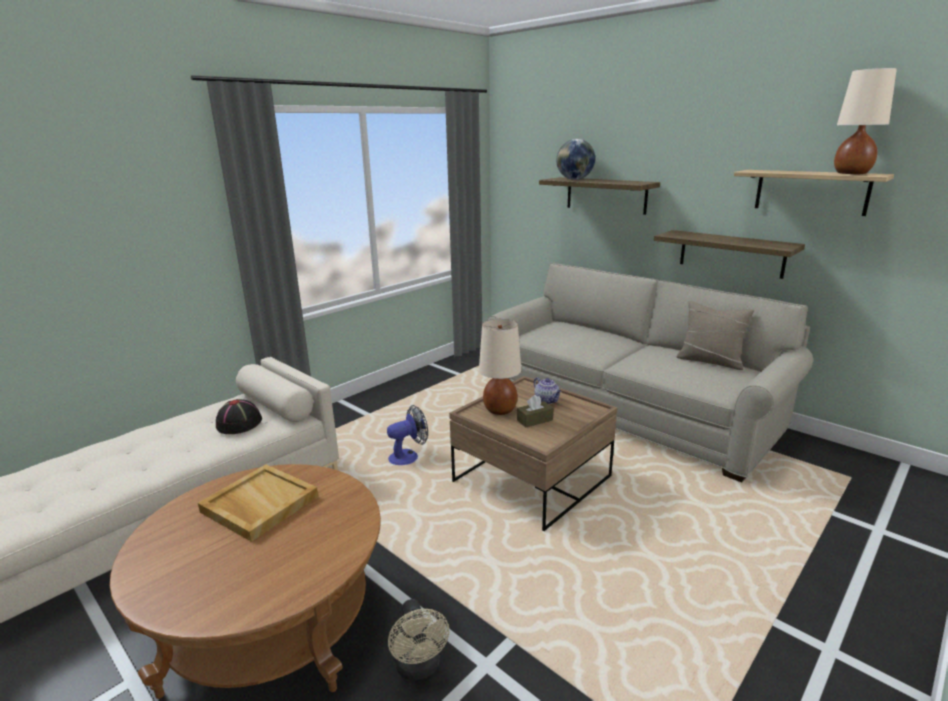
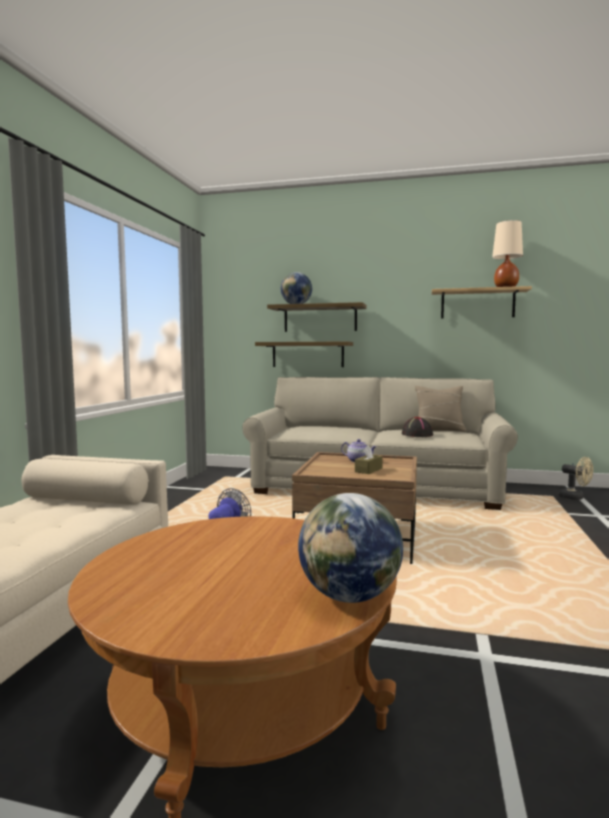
camera: 30 degrees left, 15 degrees down
beige tray [198,464,318,542] -> none
black hat [216,399,262,434] -> black hat moved to [402,417,433,437]
beige fan [388,599,449,681] -> beige fan moved to [559,457,593,500]
beige table lamp [479,319,521,415] -> none
shelf [654,230,805,279] -> shelf moved to [255,341,353,367]
none -> globe [298,493,403,603]

